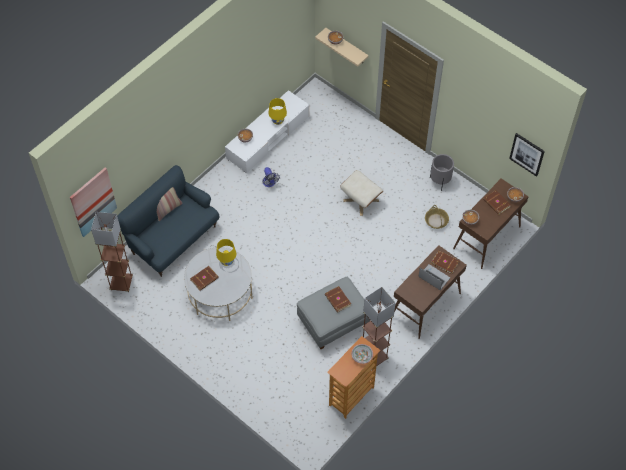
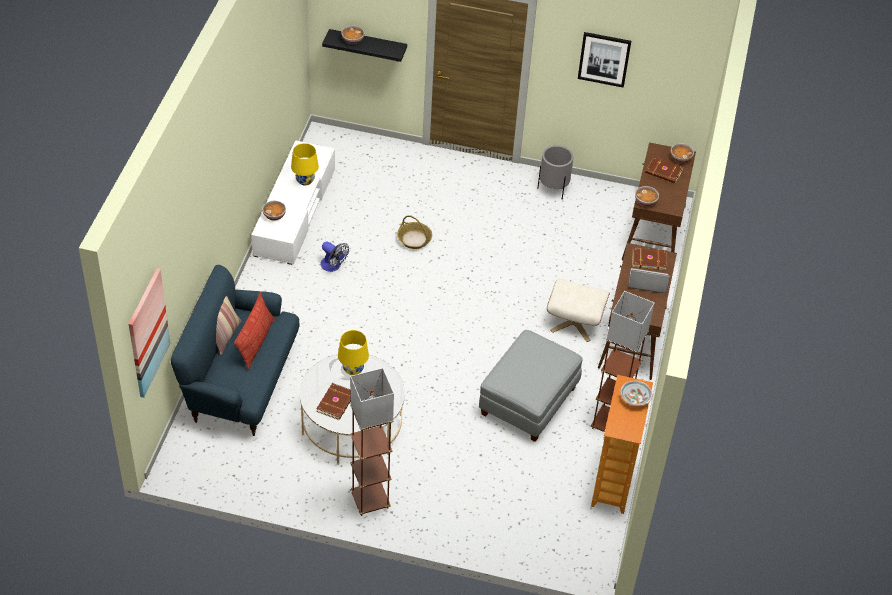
camera: 30 degrees left, 10 degrees down
brown floor lamp [91,212,133,292] -> brown floor lamp moved to [350,368,394,516]
beige shelf [315,28,369,67] -> black shelf [322,29,407,62]
brown book [325,286,351,313] -> none
beige ottoman [340,170,383,216] -> beige ottoman moved to [547,279,610,342]
basket [425,205,449,229] -> basket moved to [397,215,432,249]
picture [509,133,545,177] -> picture moved to [578,32,631,88]
none -> pillow [234,292,275,370]

